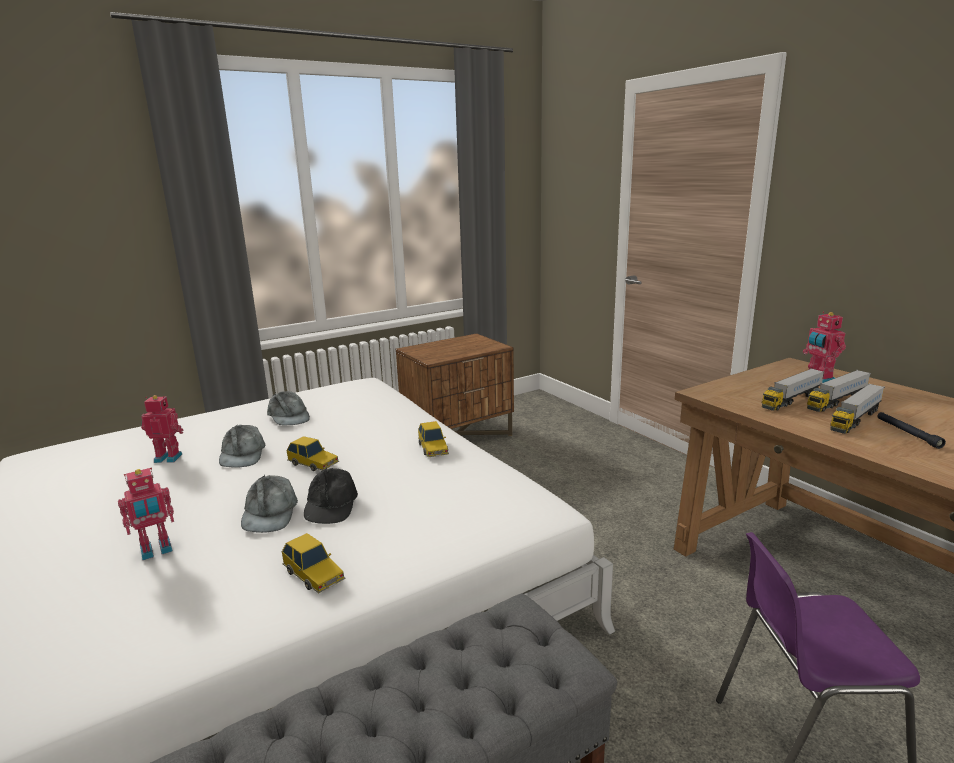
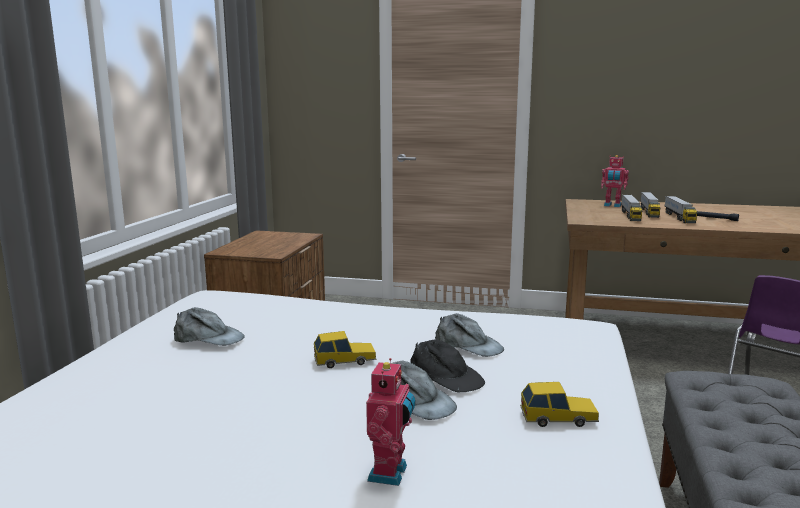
camera: 45 degrees left, 5 degrees down
toy robot [141,395,184,463] -> none
grey cap [219,425,266,468] -> grey cap moved to [435,313,504,357]
toy car [418,421,449,457] -> none

